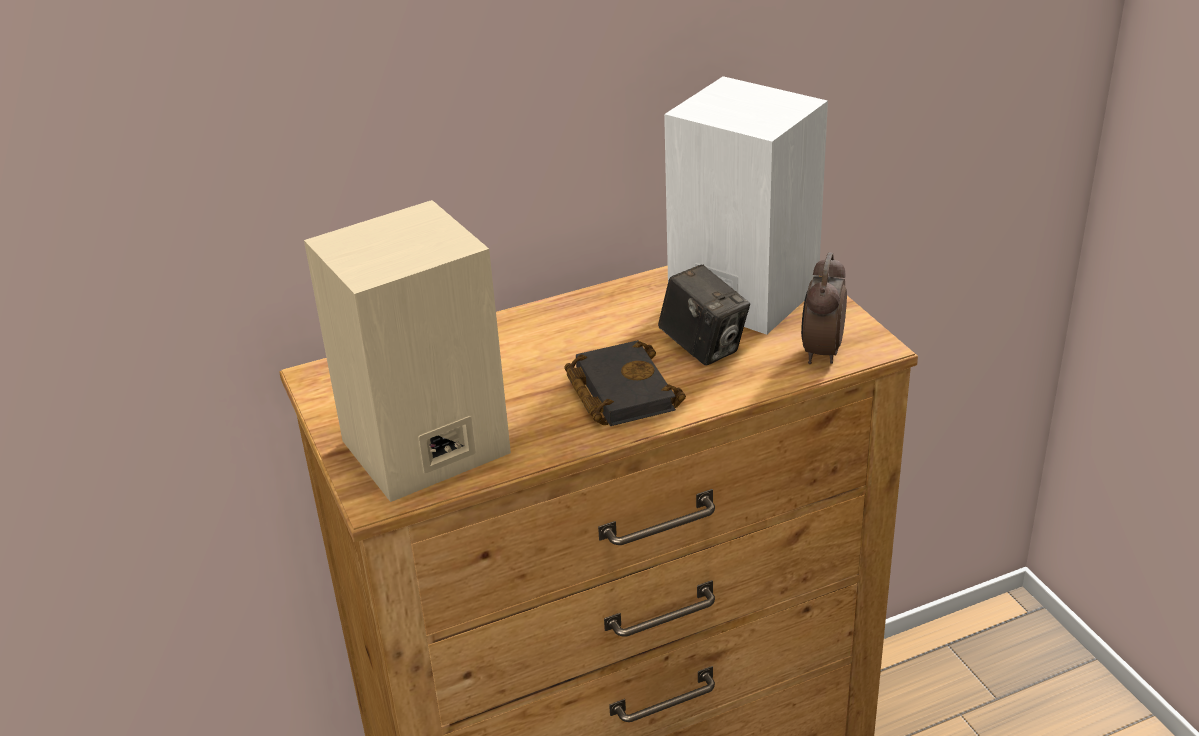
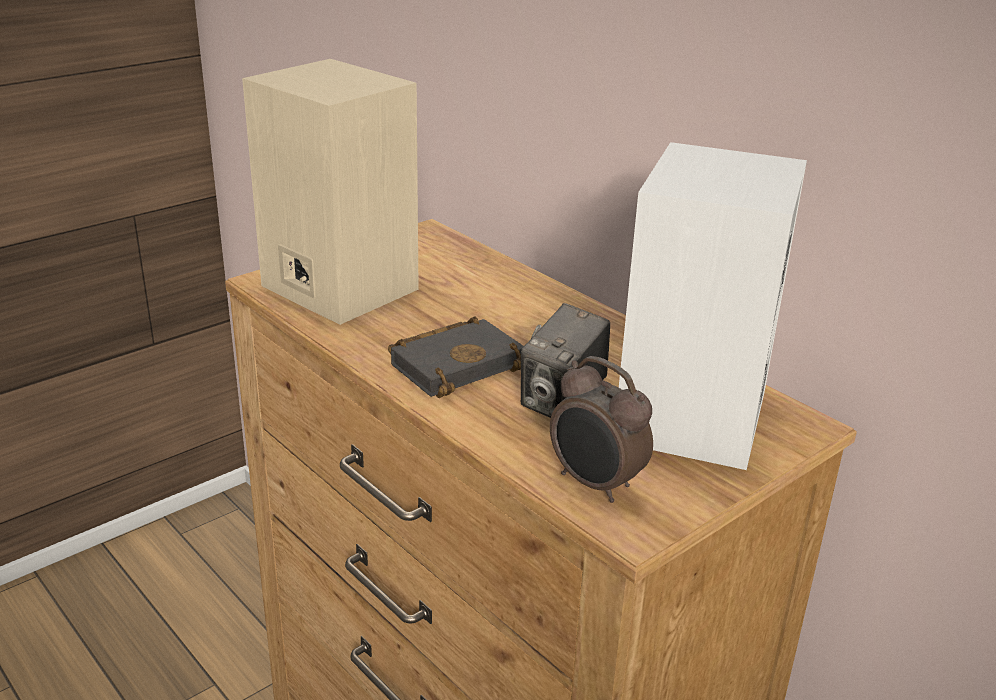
camera: 70 degrees right, 5 degrees down
alarm clock [801,252,847,364] -> alarm clock turned 135 degrees counterclockwise [550,356,653,503]

